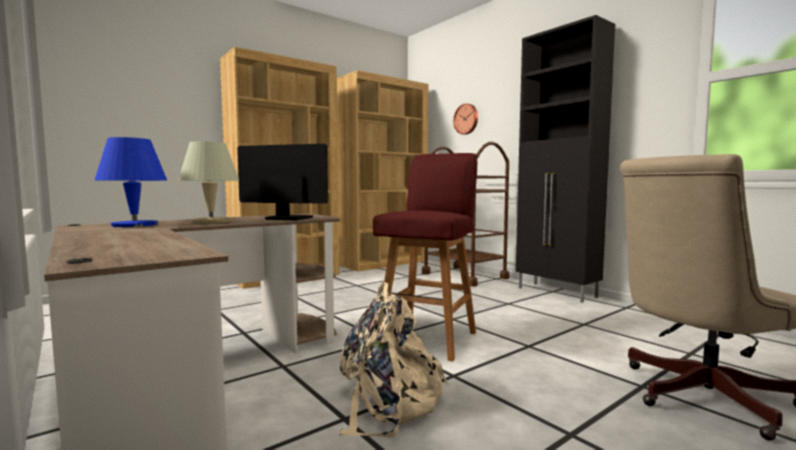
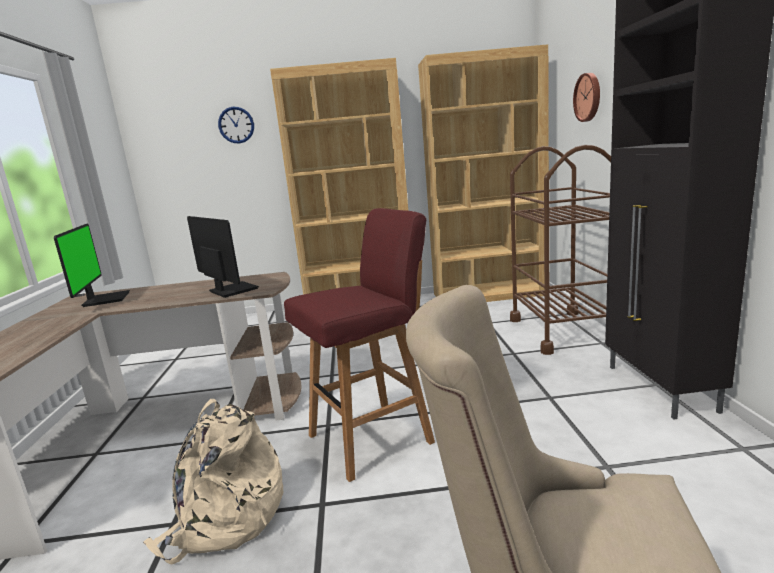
camera: 35 degrees right, 10 degrees up
blue table lamp [95,137,167,227] -> monitor [54,224,130,307]
beige table lamp [178,141,239,223] -> none
none -> wall clock [218,107,254,144]

